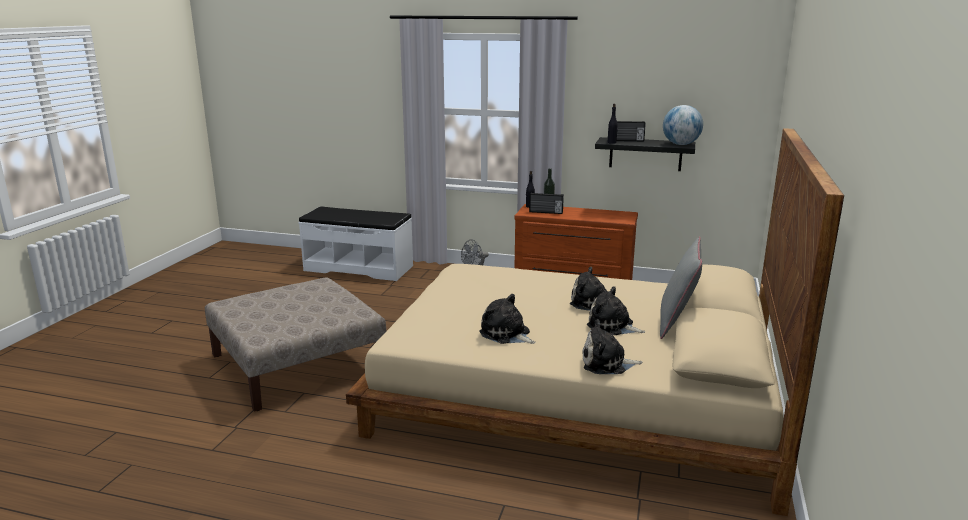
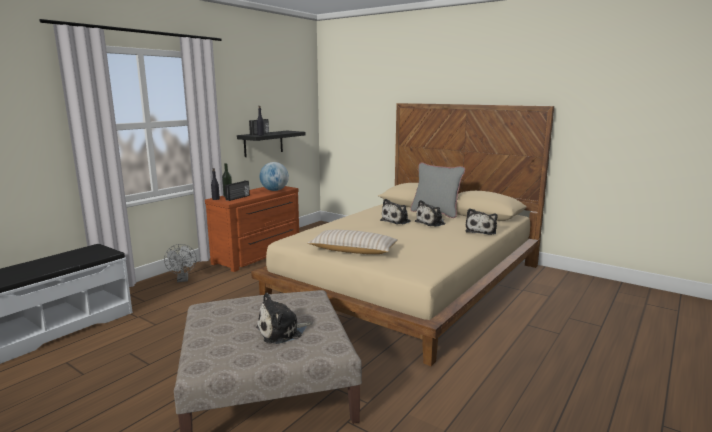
camera: 70 degrees left, 5 degrees down
plush toy [479,294,536,344] -> plush toy moved to [256,293,312,344]
globe [663,105,703,145] -> globe moved to [259,162,289,191]
none -> beige pillow [308,230,397,254]

